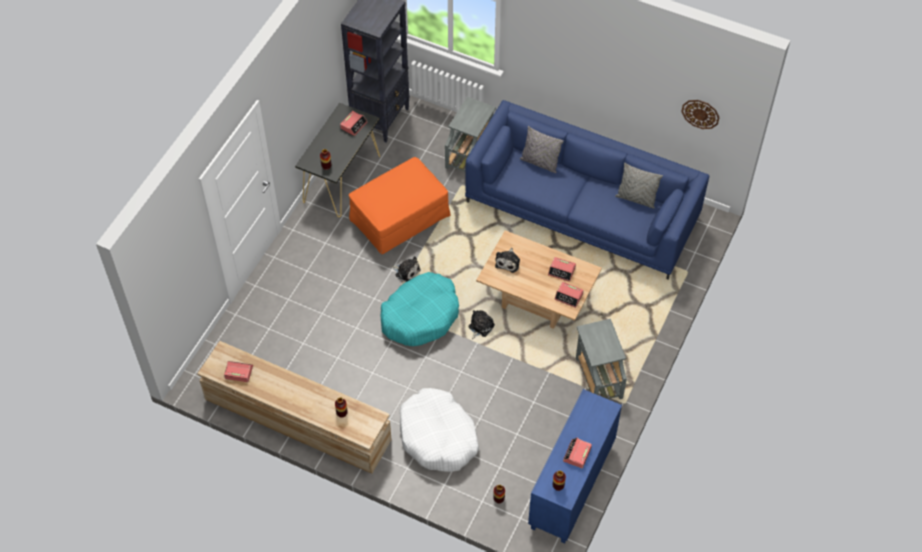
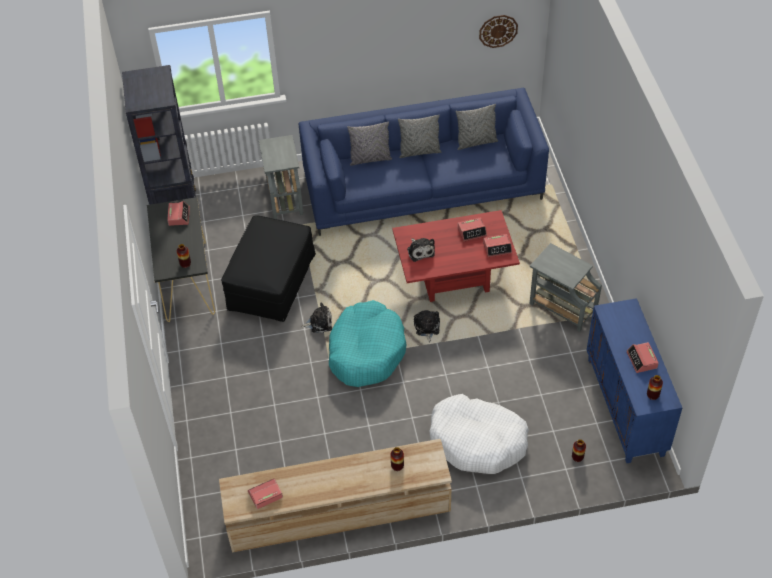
camera: 35 degrees left, 5 degrees down
orange ottoman [349,157,450,254] -> black ottoman [221,215,316,322]
beige coffee table [476,230,602,329] -> red coffee table [392,210,520,302]
none -> grey pillow [398,115,441,158]

